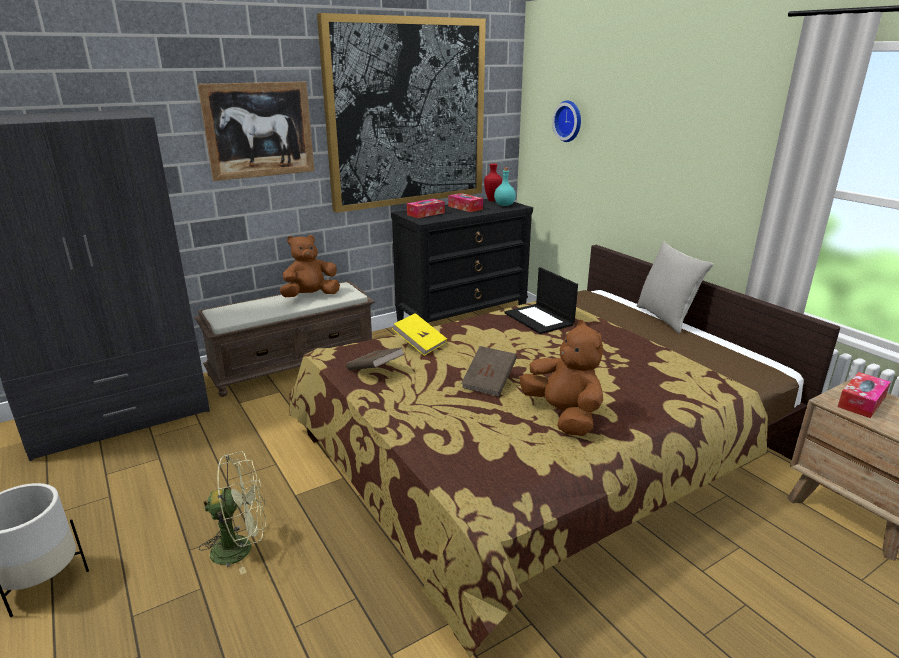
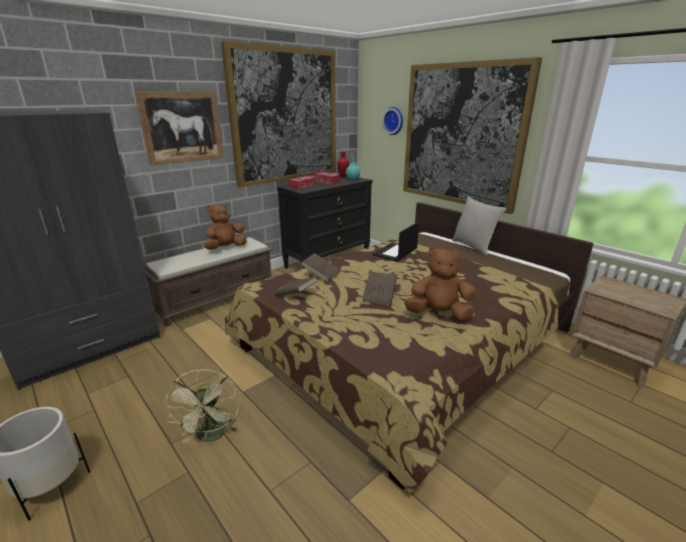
camera: 10 degrees left, 0 degrees up
green fan [199,451,266,575] -> green fan turned 105 degrees clockwise [164,369,240,443]
yellow book [392,313,447,356] -> brown book [301,253,340,282]
laptop [504,267,578,334] -> laptop turned 75 degrees clockwise [373,222,419,261]
brown plush toy [520,320,603,436] -> brown plush toy turned 45 degrees counterclockwise [404,247,476,321]
tissue box [837,372,891,418] -> none
none -> picture [403,57,542,214]

